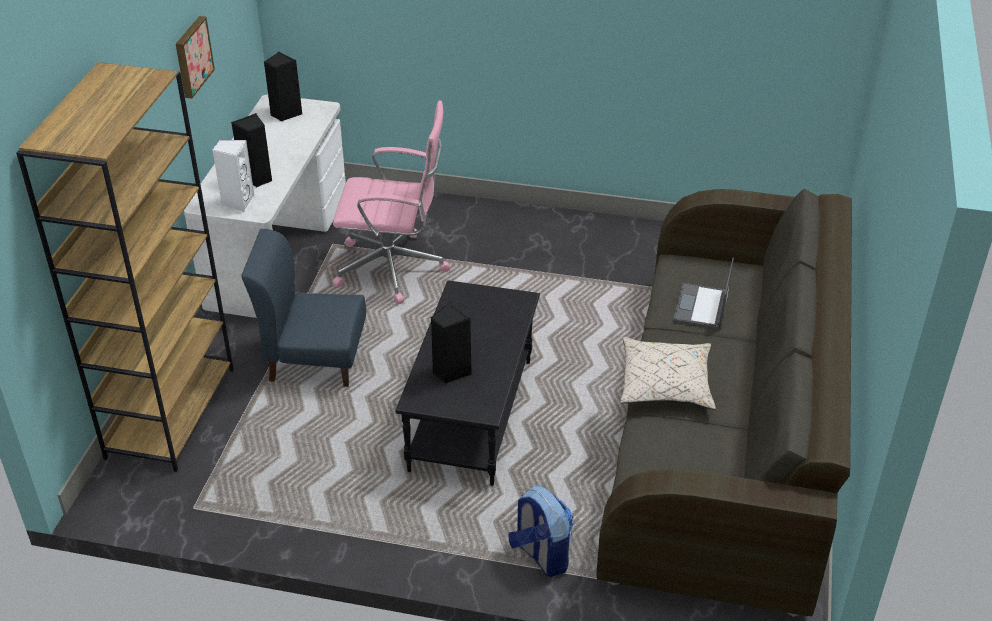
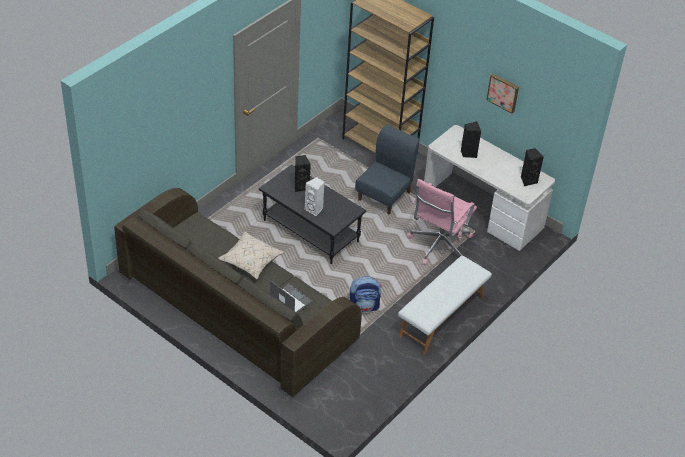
camera: 115 degrees right, 5 degrees up
white speaker [212,140,255,212] -> white speaker moved to [305,177,324,216]
backpack [509,485,574,577] -> backpack moved to [350,276,382,312]
none -> white bench [398,255,492,354]

